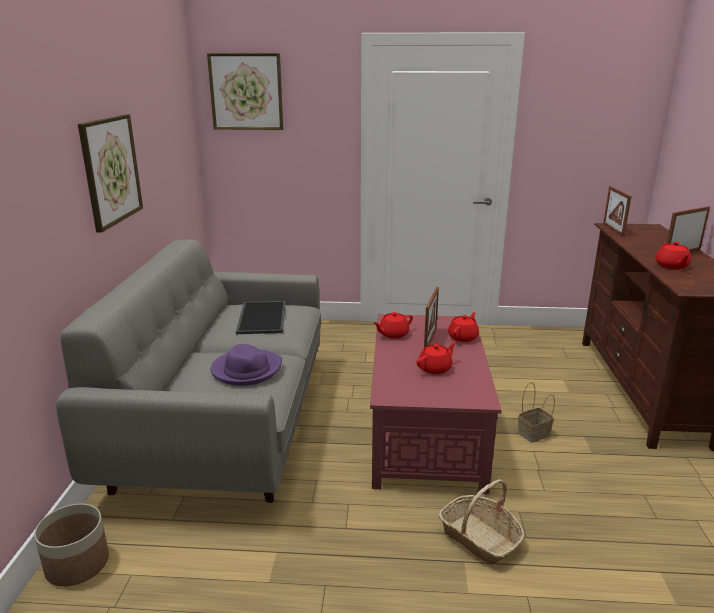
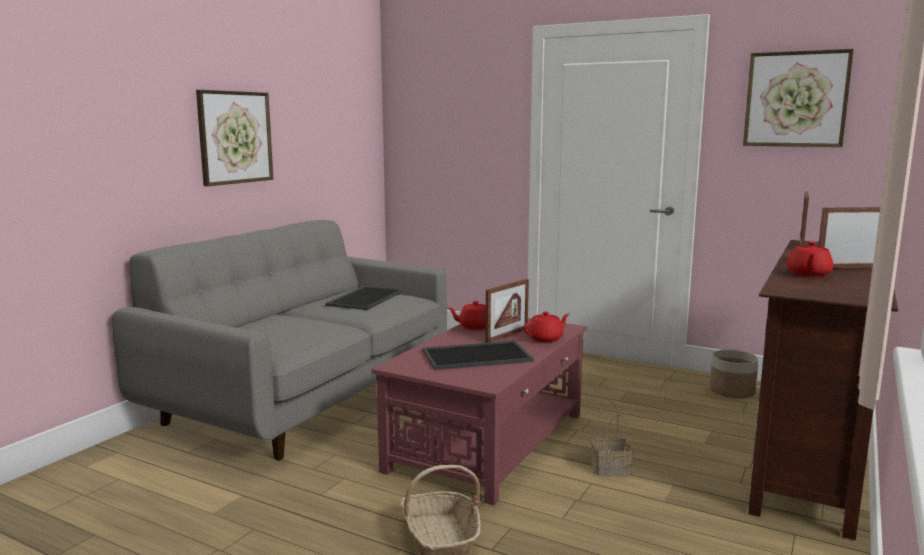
camera: 25 degrees right, 10 degrees down
planter [34,504,109,587] -> planter moved to [710,350,759,399]
picture [207,53,283,130] -> picture moved to [743,49,854,147]
purple hat [211,344,282,386] -> none
red teapot [417,342,456,374] -> tray [422,341,534,370]

